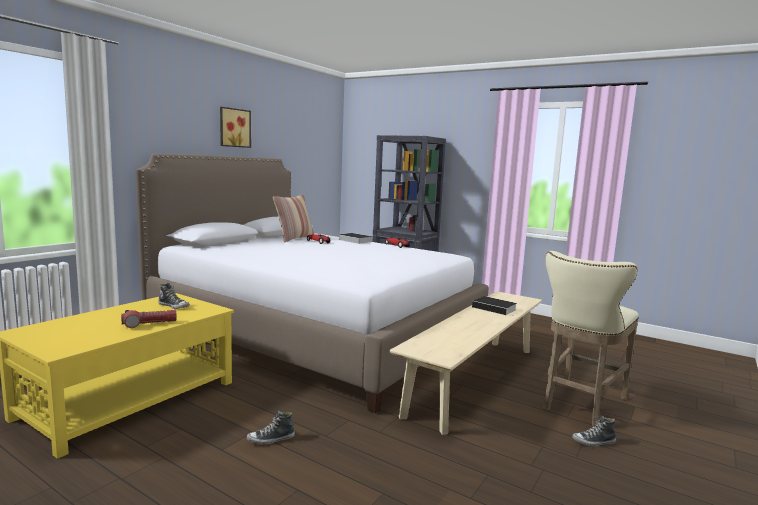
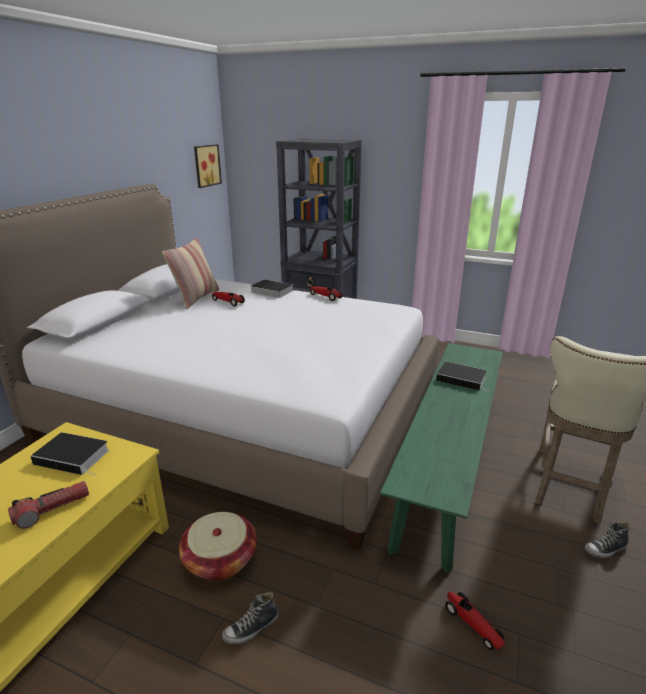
camera: 10 degrees left, 15 degrees up
shoe [158,283,190,309] -> book [30,432,109,475]
picture [220,107,251,148] -> picture moved to [194,144,222,188]
beige bench [389,291,542,435] -> green bench [380,343,503,573]
none -> basket [179,512,257,581]
none -> toy car [445,592,505,650]

